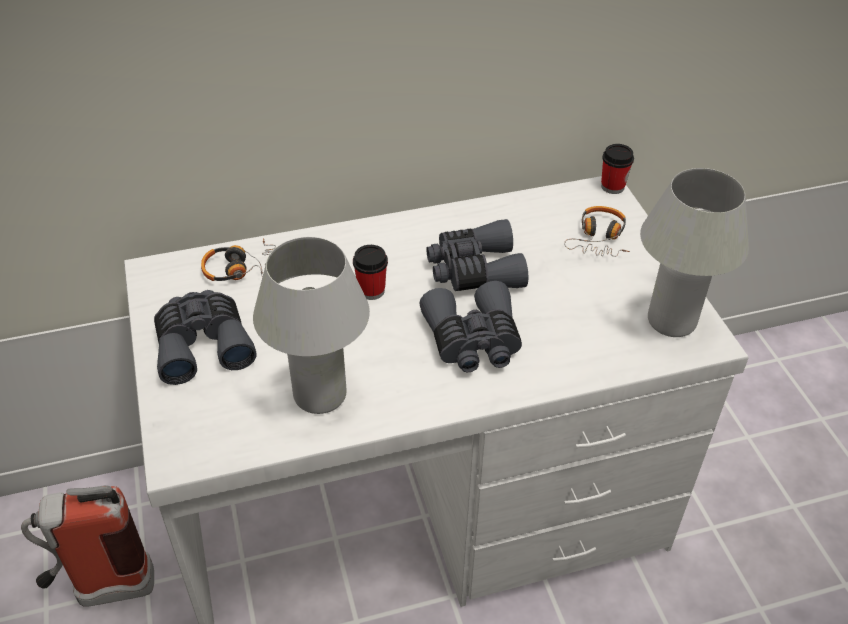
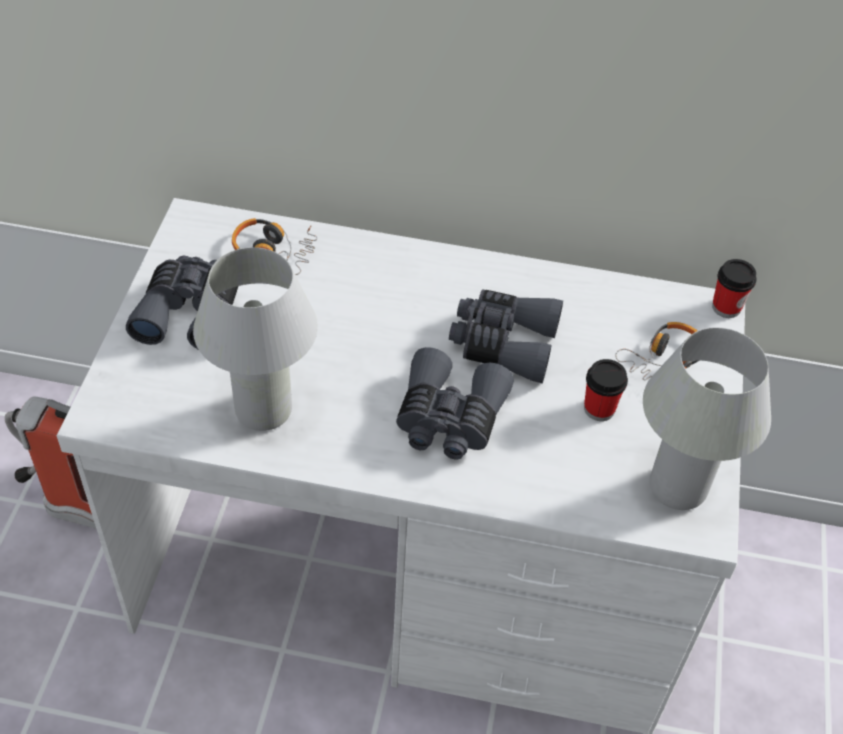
camera: 25 degrees right, 5 degrees up
cup [353,245,388,300] -> cup moved to [584,359,628,421]

